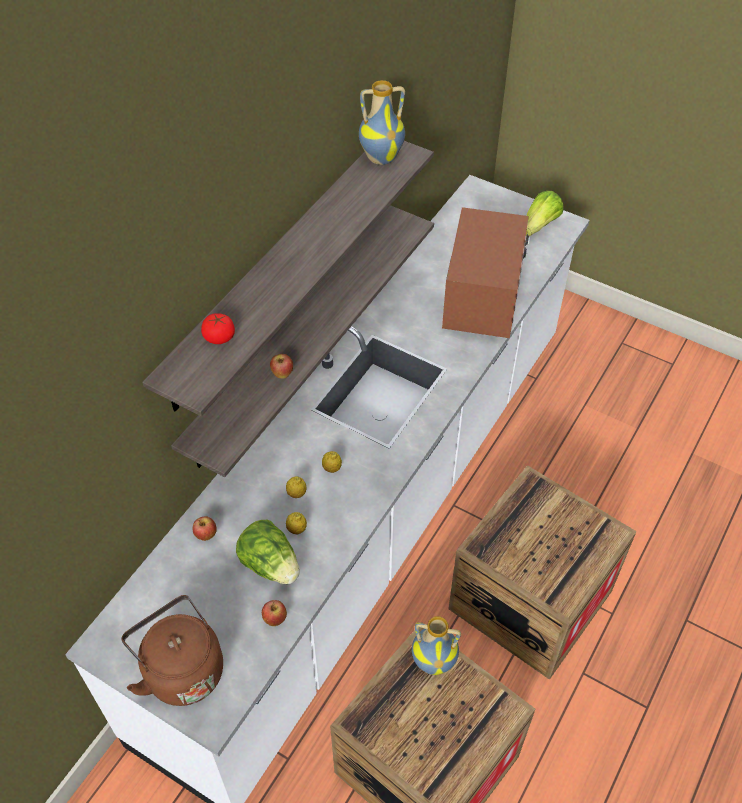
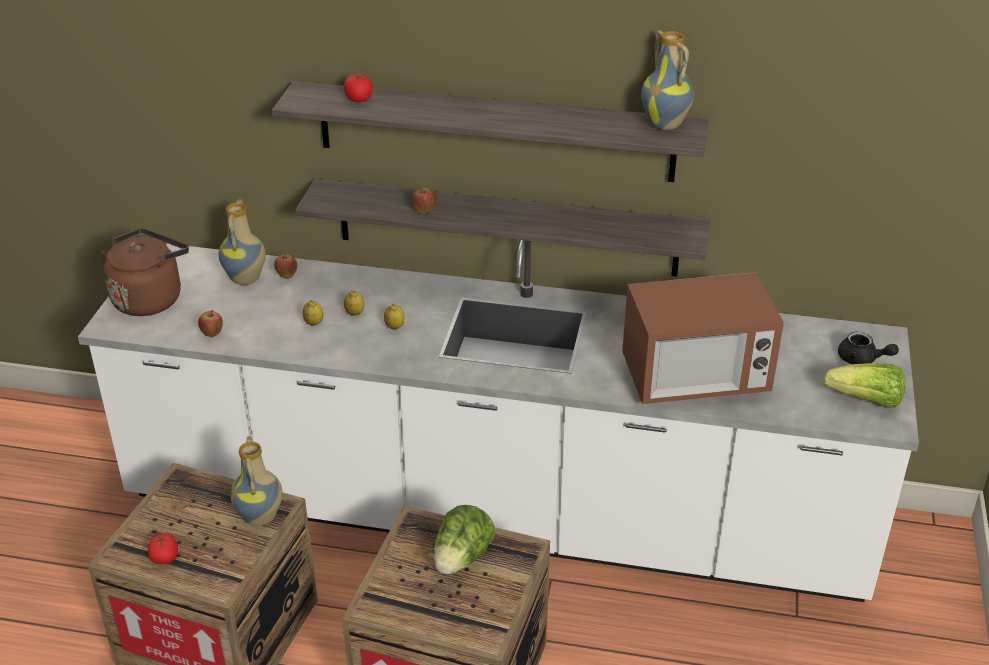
camera: 70 degrees right, 15 degrees down
lettuce [236,520,300,584] -> lettuce moved to [434,505,496,574]
none -> tomato [148,534,178,564]
none -> vase [219,199,266,285]
none -> black teapot [838,331,899,364]

